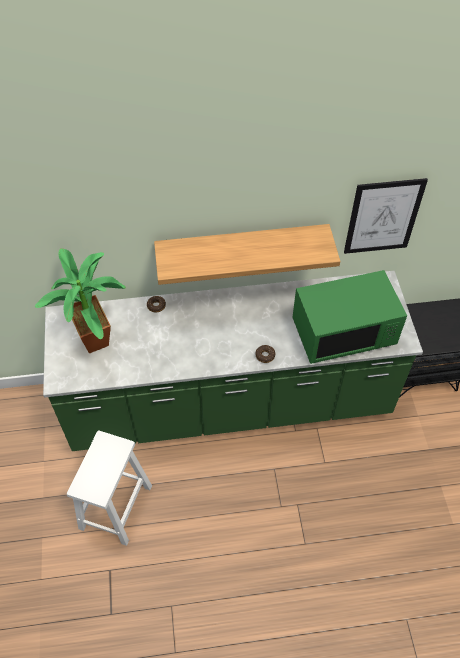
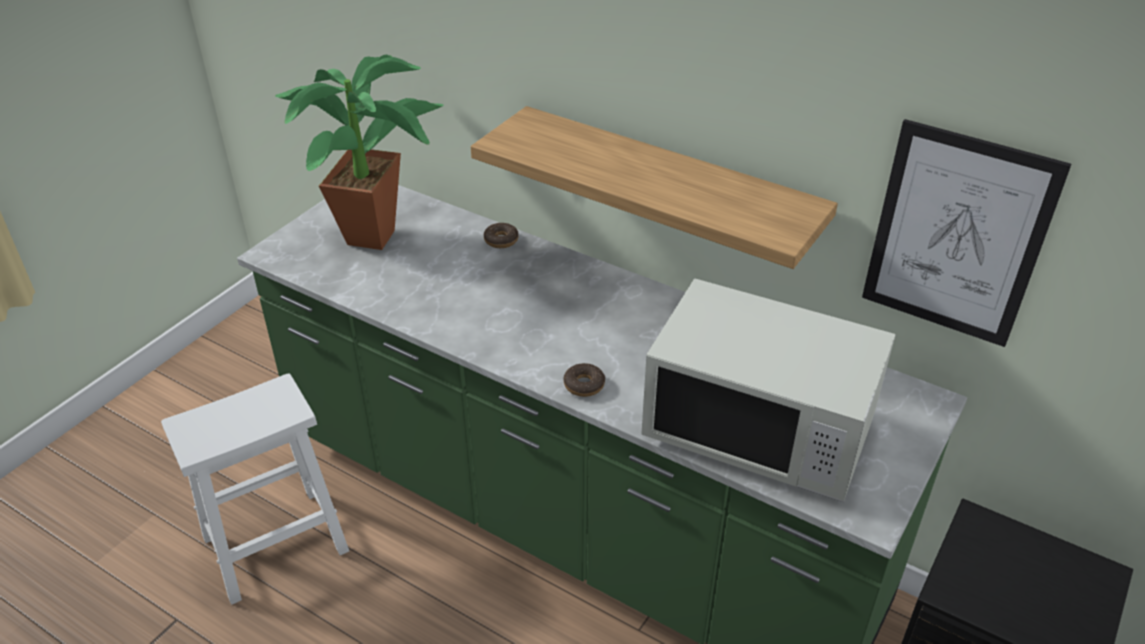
camera: 40 degrees right, 15 degrees down
green microwave [292,270,407,364] -> white microwave [642,278,896,502]

